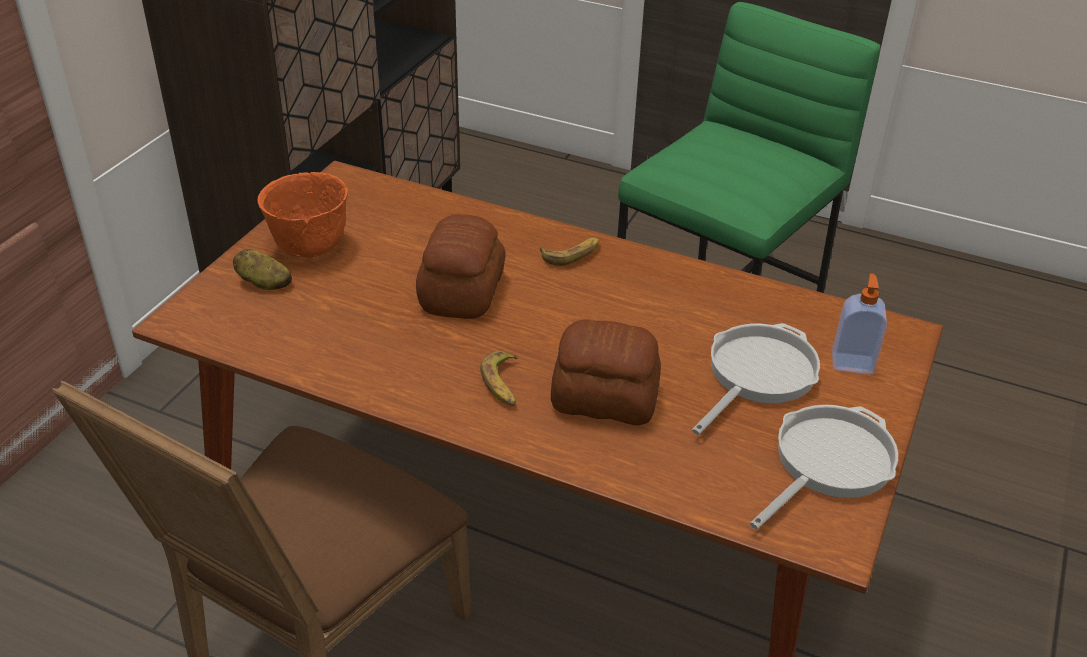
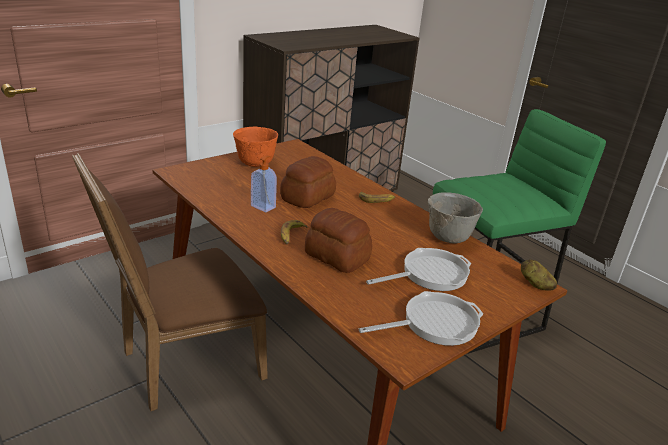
camera: 25 degrees right, 10 degrees down
potato [233,249,292,290] -> potato moved to [521,259,557,291]
soap dispenser [832,273,887,374] -> soap dispenser moved to [251,156,277,212]
none -> grey bowl [428,192,483,243]

